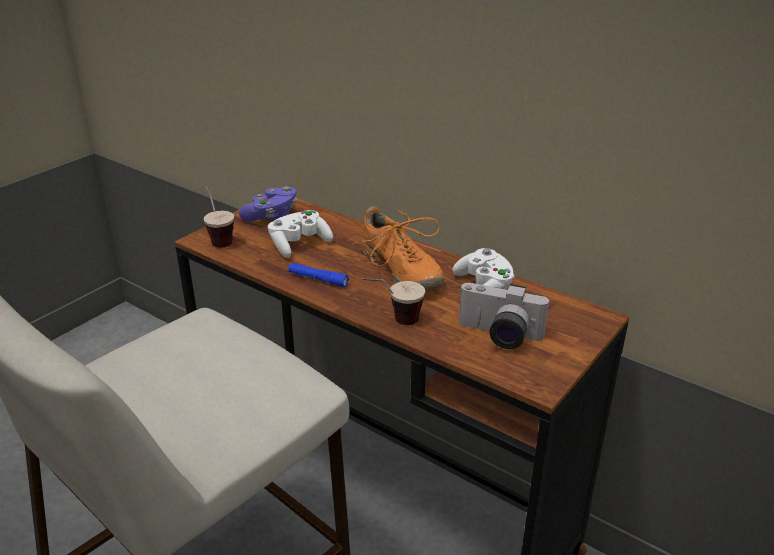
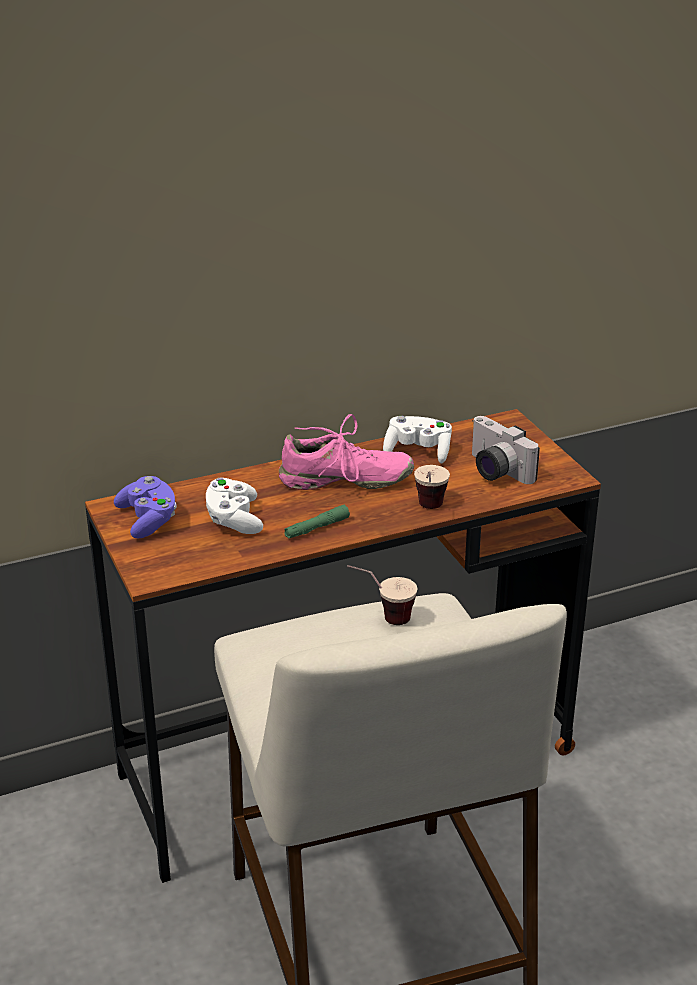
camera: 60 degrees left, 0 degrees up
cup [204,183,234,248] -> cup moved to [347,565,417,625]
blue flashlight [288,263,349,287] -> green flashlight [284,505,350,539]
orange shoe [351,206,444,290] -> pink shoe [279,414,414,490]
camera [459,283,550,349] -> camera turned 90 degrees clockwise [472,416,540,484]

